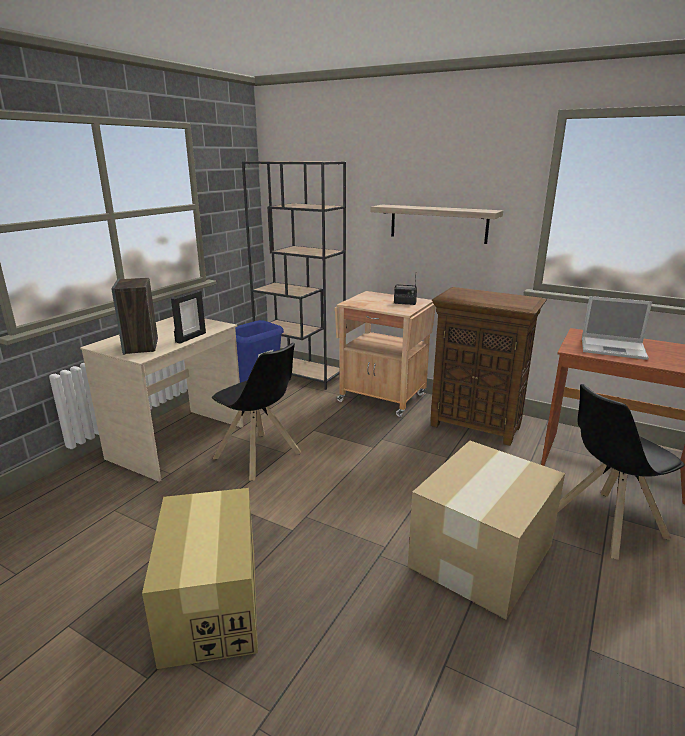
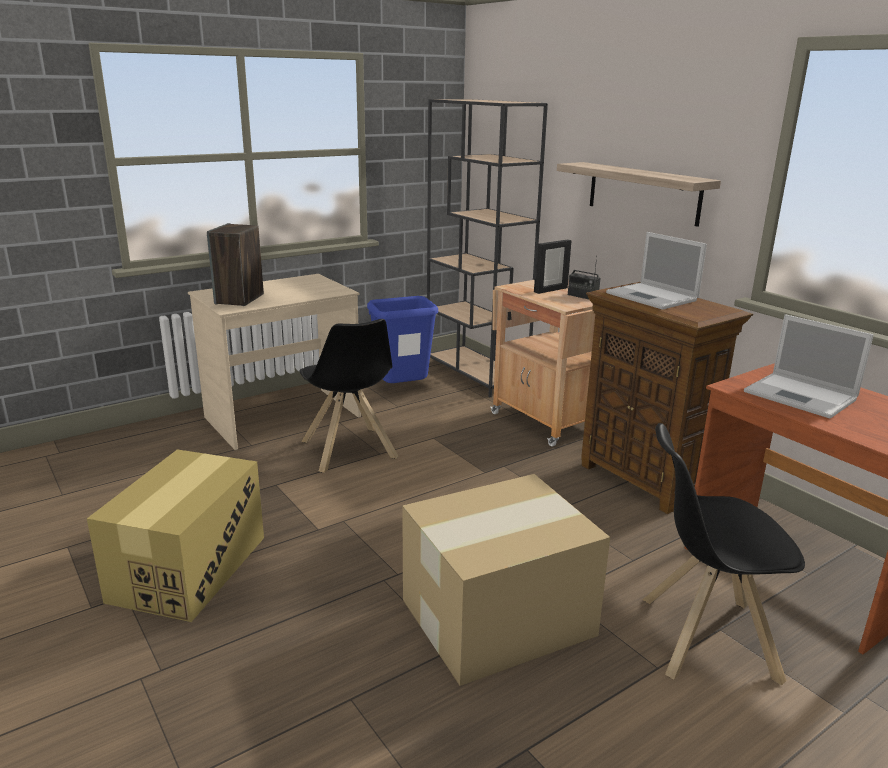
camera: 25 degrees right, 0 degrees up
picture frame [171,291,206,344] -> picture frame moved to [534,239,572,294]
none -> laptop [606,232,707,310]

